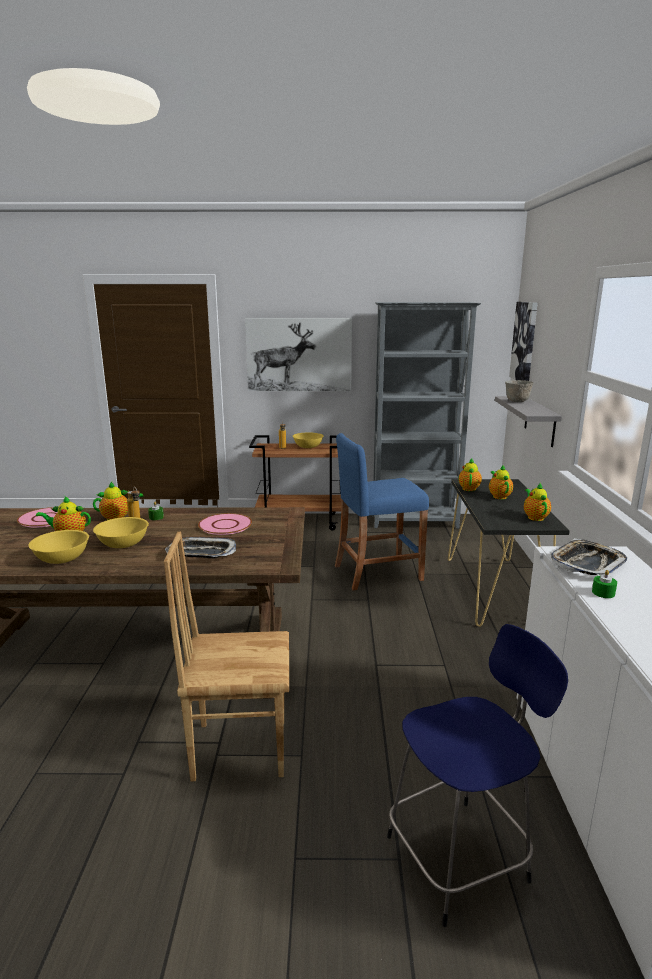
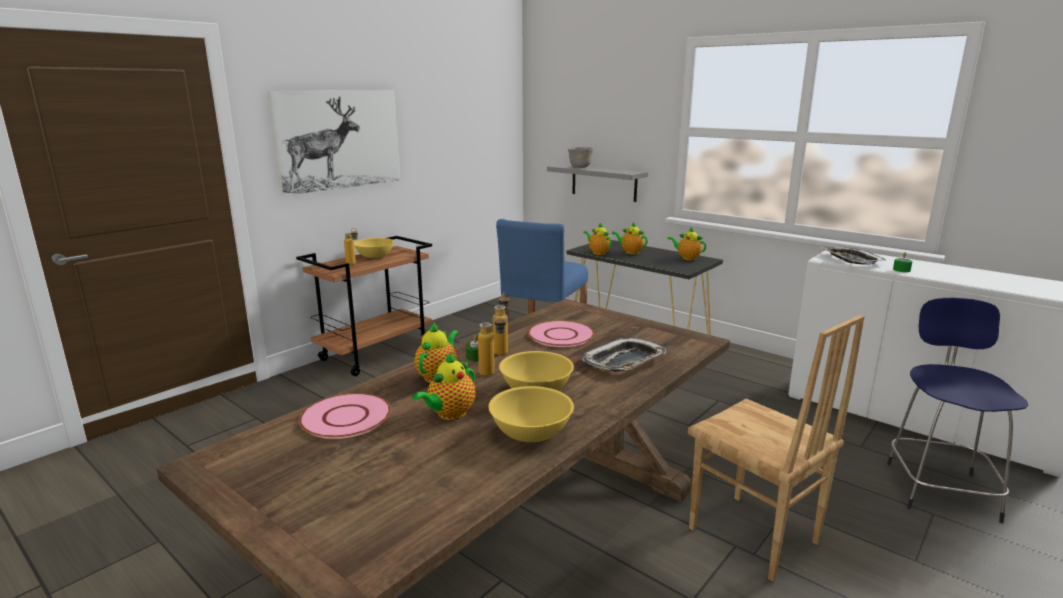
camera: 50 degrees left, 0 degrees up
brown chair [164,532,289,782] -> brown chair turned 75 degrees counterclockwise [688,315,865,582]
grey bookcase [372,302,481,528] -> none
picture [509,302,538,381] -> none
none -> bottle [493,292,509,355]

